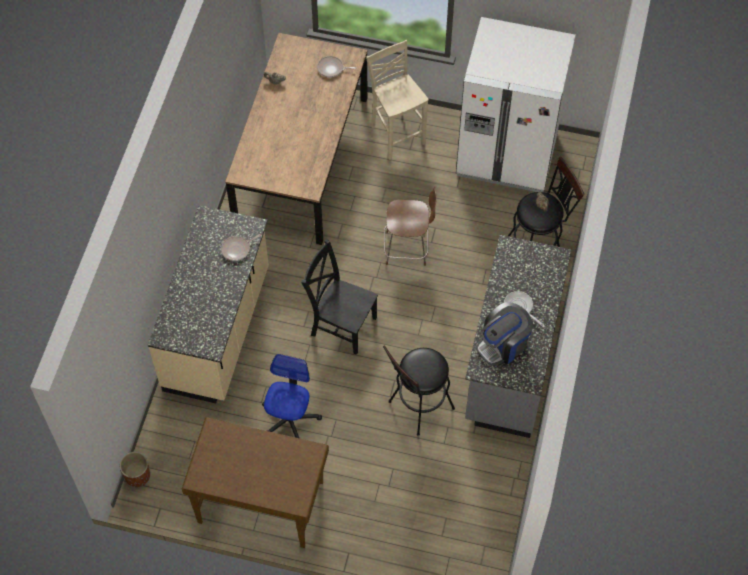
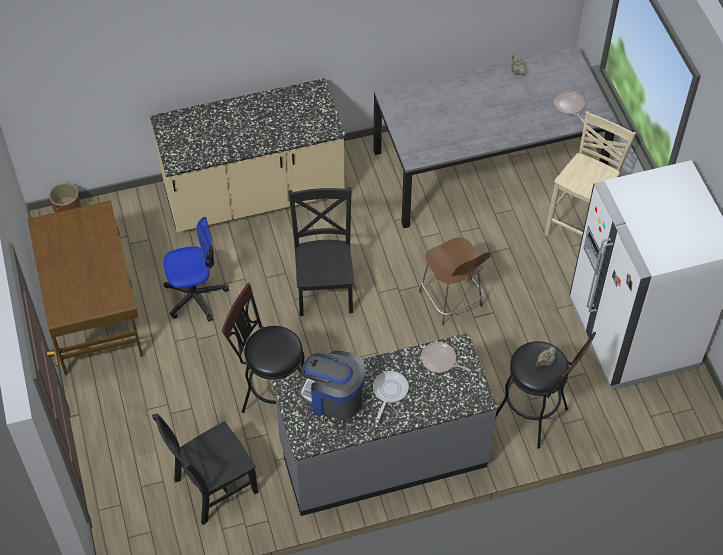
camera: 60 degrees right, 5 degrees down
frying pan [221,234,261,261] -> frying pan moved to [421,342,471,373]
brown dining table [225,33,367,245] -> grey dining table [373,47,617,229]
none -> black chair [152,413,258,525]

